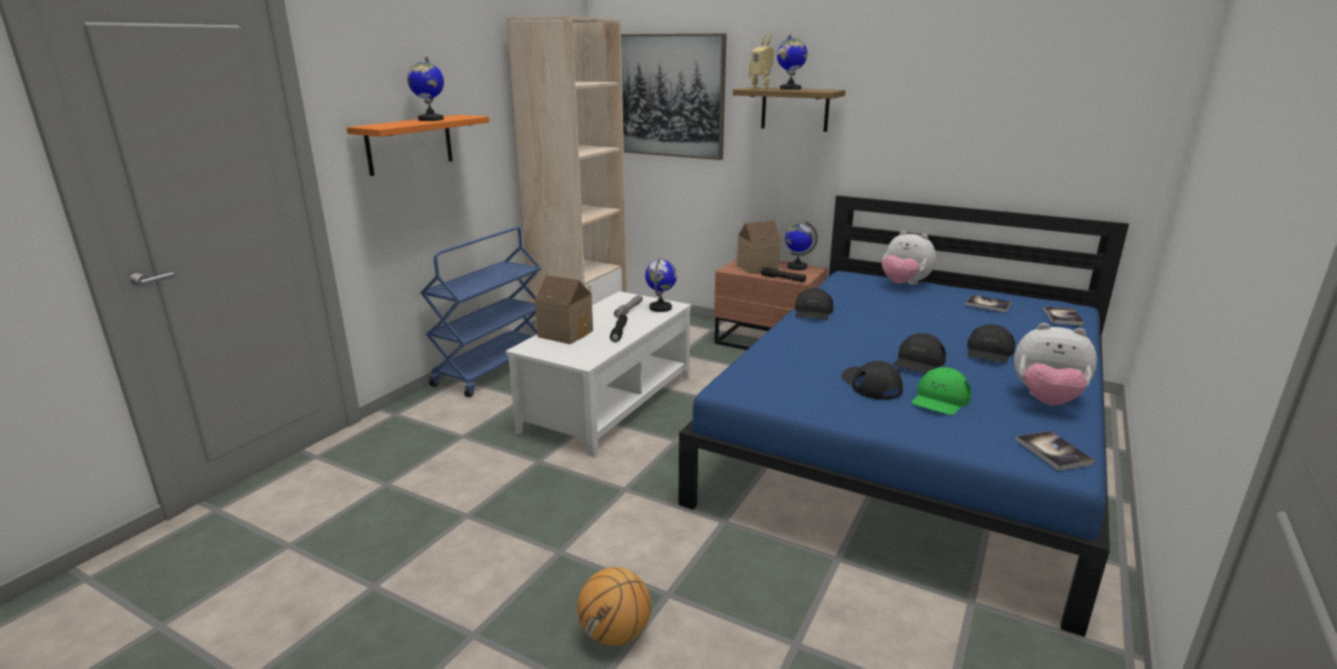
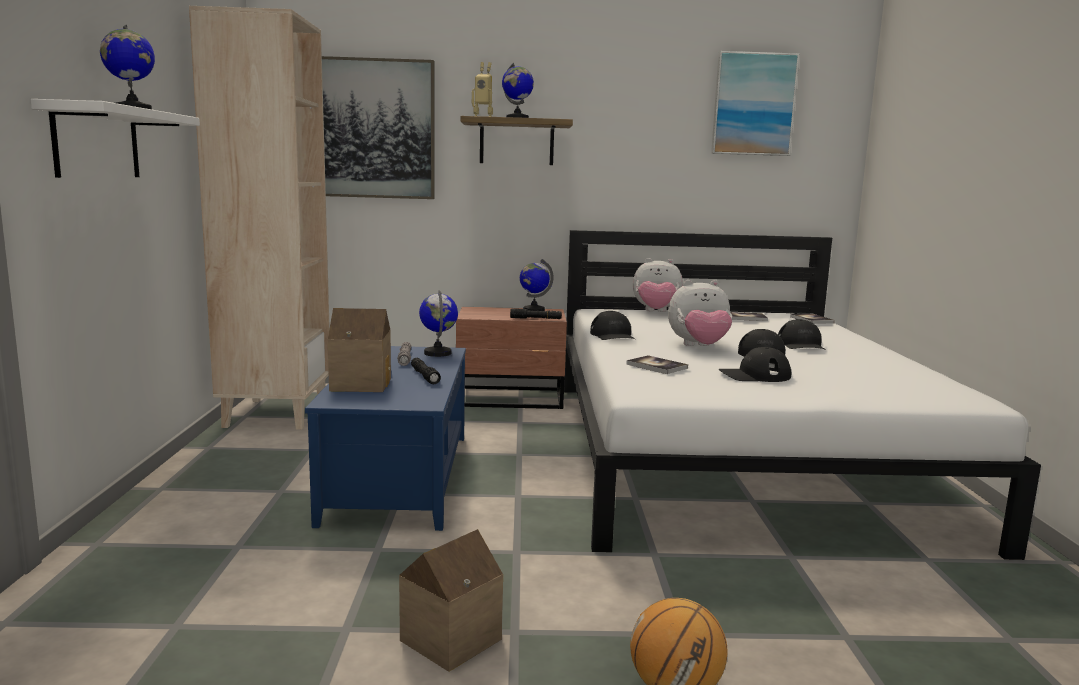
camera: 30 degrees left, 10 degrees down
orange shelf [347,115,490,176] -> white shelf [31,99,200,178]
blue cart [420,227,542,397] -> none
white coffee table [506,291,691,457] -> blue coffee table [305,346,466,531]
blue bed [679,195,1129,637] -> white bed [564,230,1041,560]
toy house [737,220,781,274] -> toy house moved to [399,529,503,672]
black cap [841,361,903,400] -> black cap turned 45 degrees counterclockwise [719,347,791,382]
green cap [911,367,971,415] -> none
plush toy [1014,323,1097,405] -> plush toy moved to [668,280,732,346]
book [1016,431,1095,471] -> book moved to [626,355,688,374]
none -> picture [711,51,800,156]

